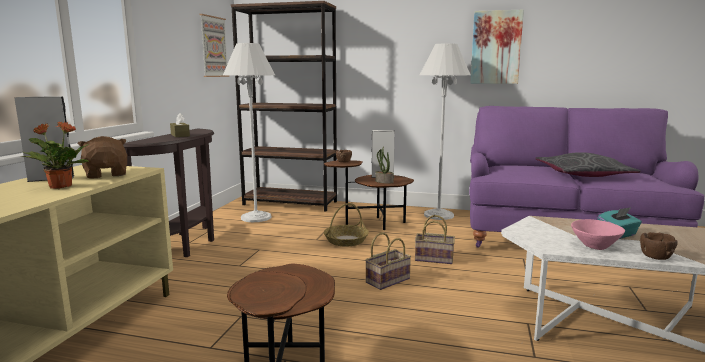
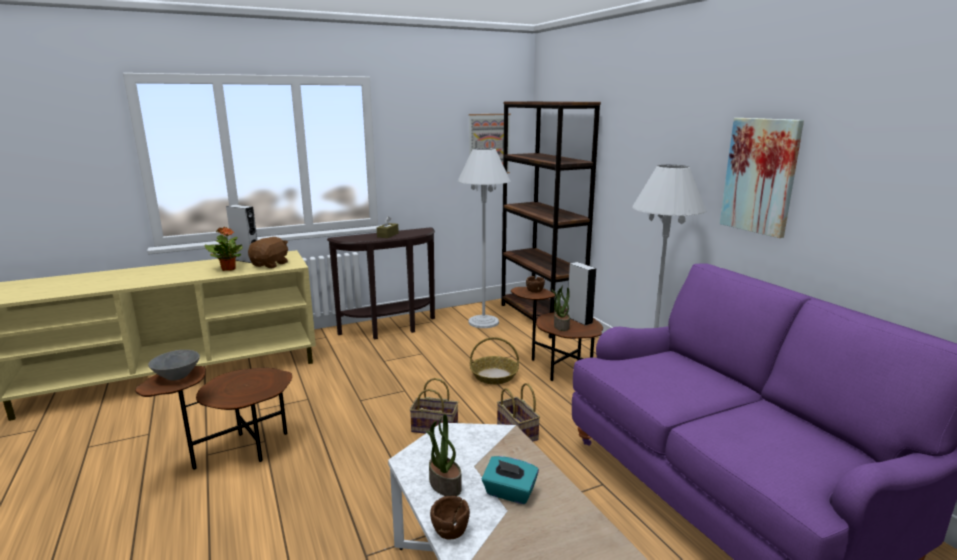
camera: 50 degrees right, 5 degrees up
grey pillow [535,152,641,177] -> none
pink bowl [571,219,625,250] -> potted plant [426,414,462,496]
none -> grey bowl [148,350,200,381]

